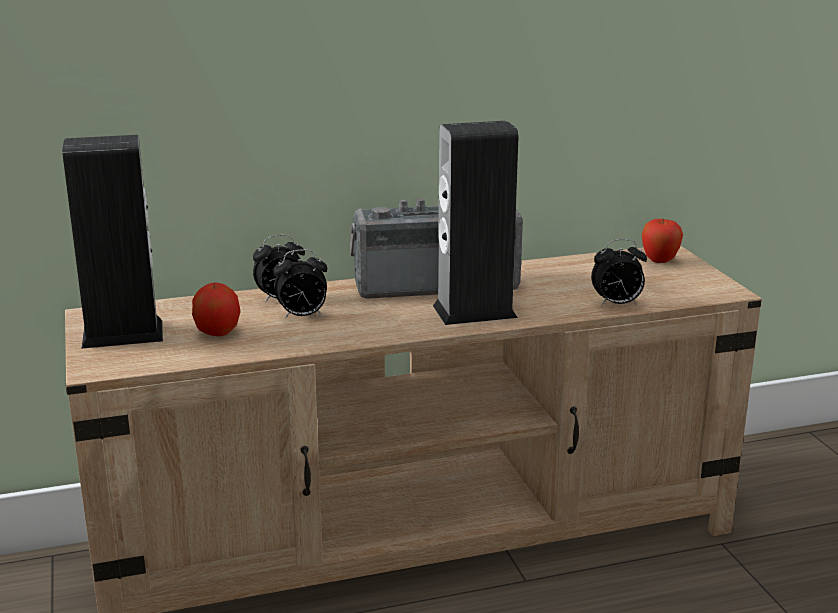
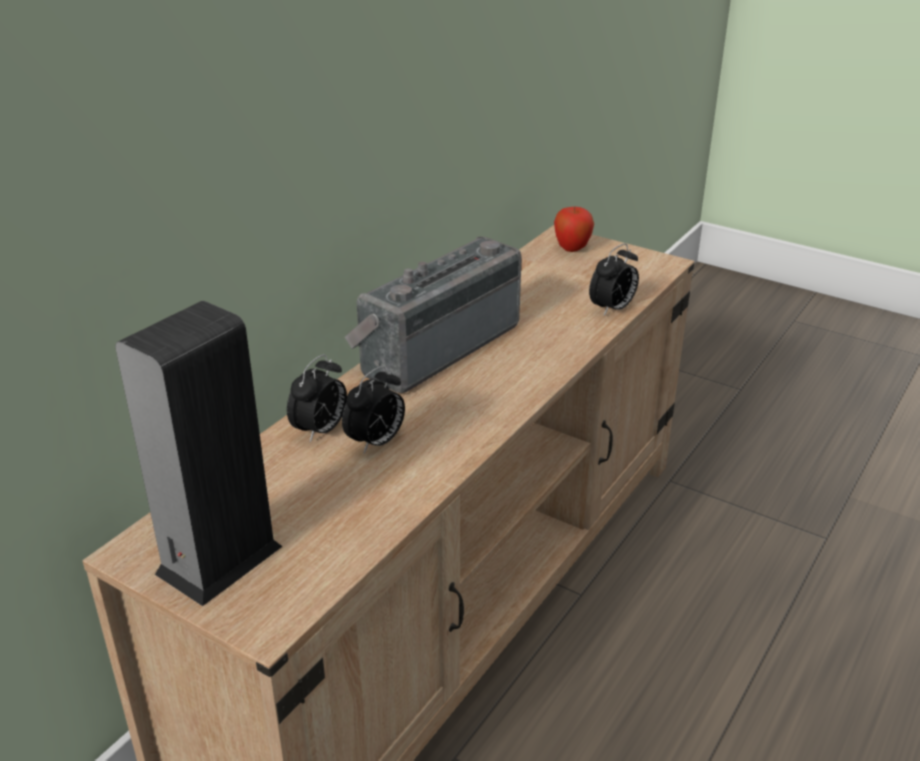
camera: 40 degrees left, 10 degrees up
apple [192,283,241,336] -> none
speaker [433,121,518,325] -> none

